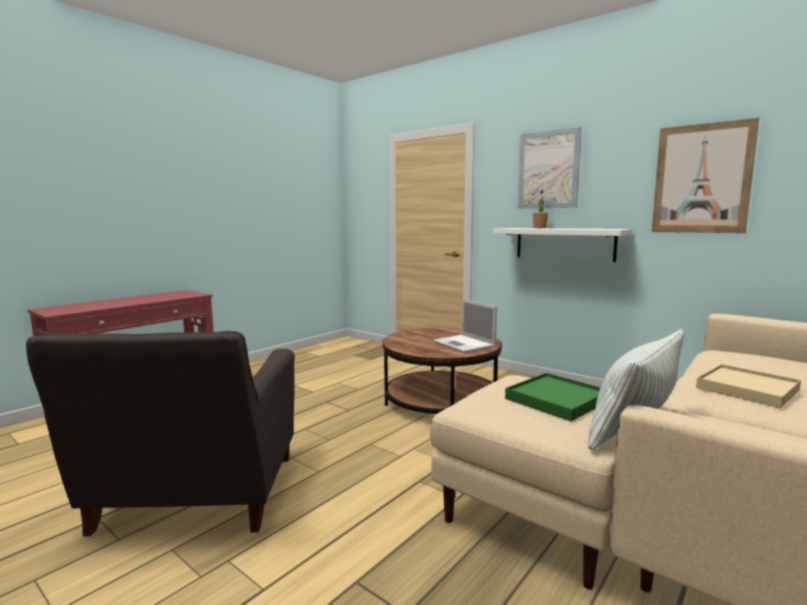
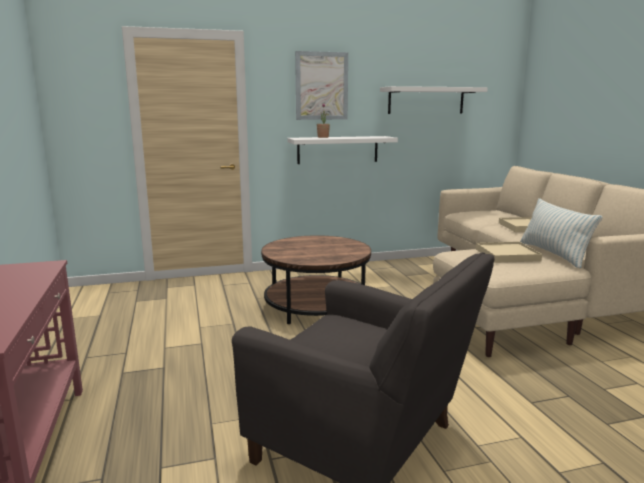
camera: 55 degrees left, 5 degrees up
laptop [433,300,497,353] -> none
green tray [505,373,600,421] -> beige tray [476,242,542,263]
picture [652,118,759,233] -> white shelf [380,86,488,114]

